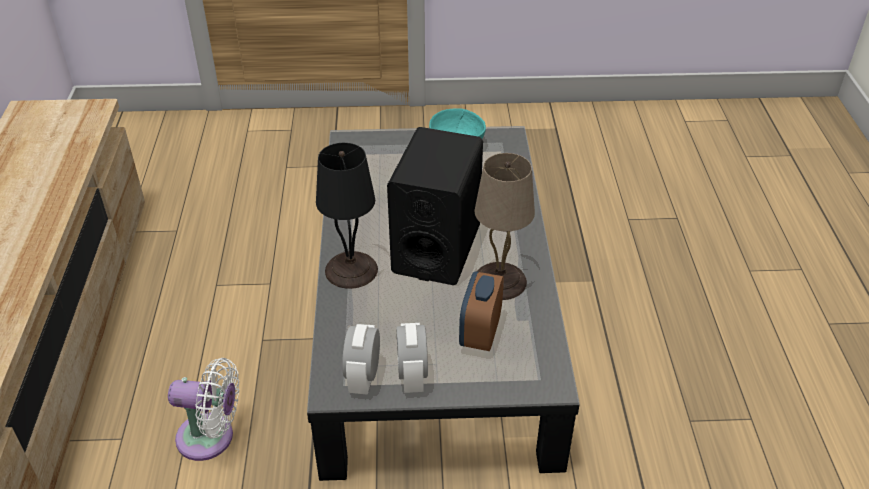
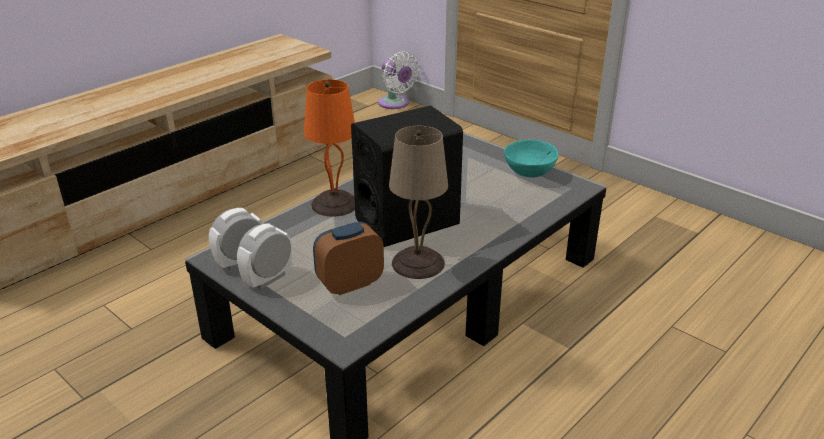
camera: 45 degrees right, 10 degrees down
white fan [168,358,239,461] -> white fan moved to [378,51,419,109]
black table lamp [316,143,378,289] -> orange table lamp [304,79,355,217]

